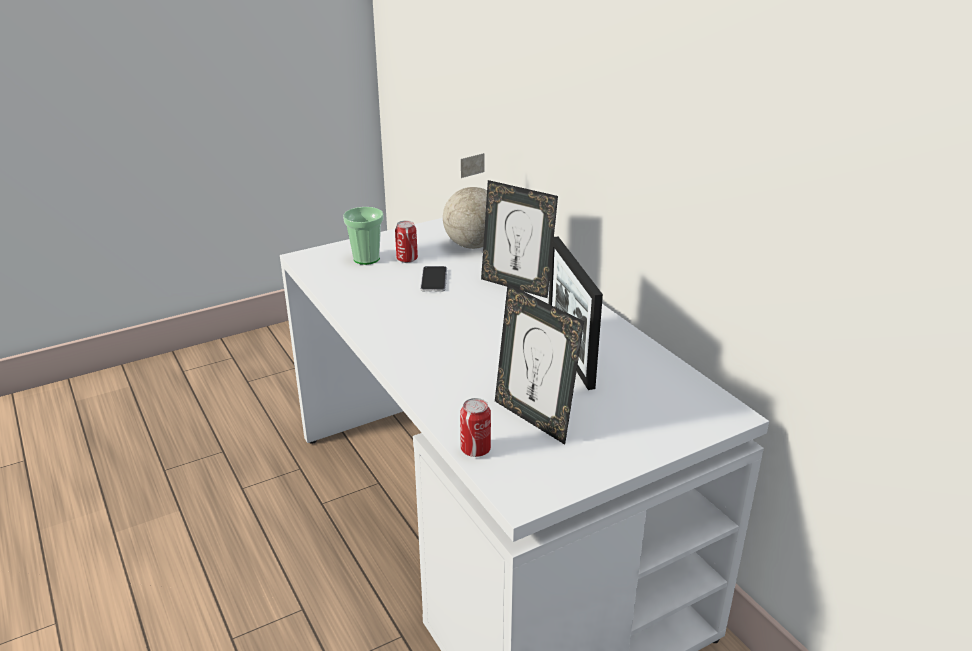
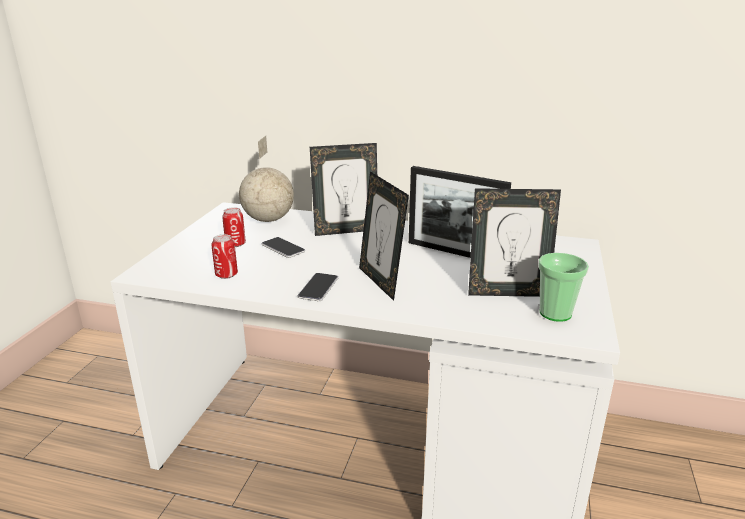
camera: 45 degrees left, 5 degrees down
cup [343,207,384,265] -> cup moved to [538,253,589,322]
can [460,398,491,457] -> can moved to [211,234,238,279]
none -> phone [298,273,338,301]
none -> picture frame [359,171,409,301]

